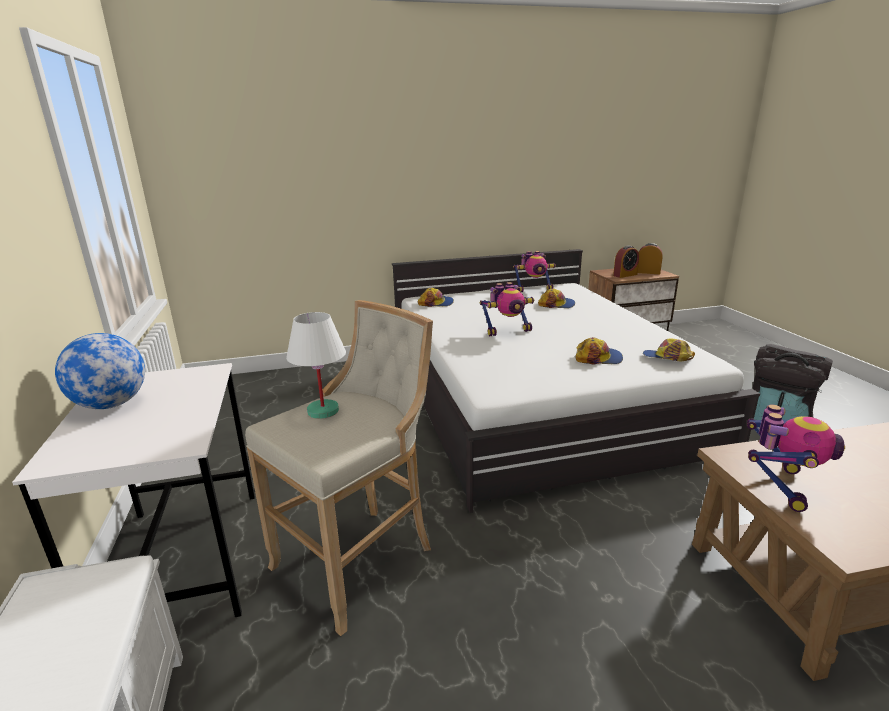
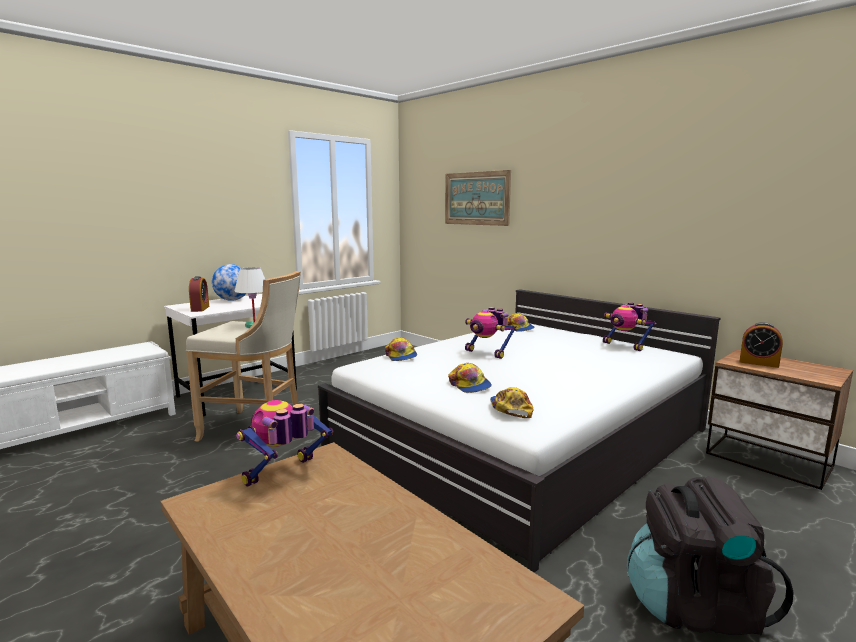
camera: 60 degrees right, 10 degrees down
cap [538,288,575,308] -> cap moved to [385,337,417,361]
alarm clock [638,243,663,274] -> alarm clock moved to [189,276,209,312]
toy robot [747,404,845,512] -> toy robot turned 135 degrees clockwise [236,400,334,487]
none -> picture [445,170,511,226]

